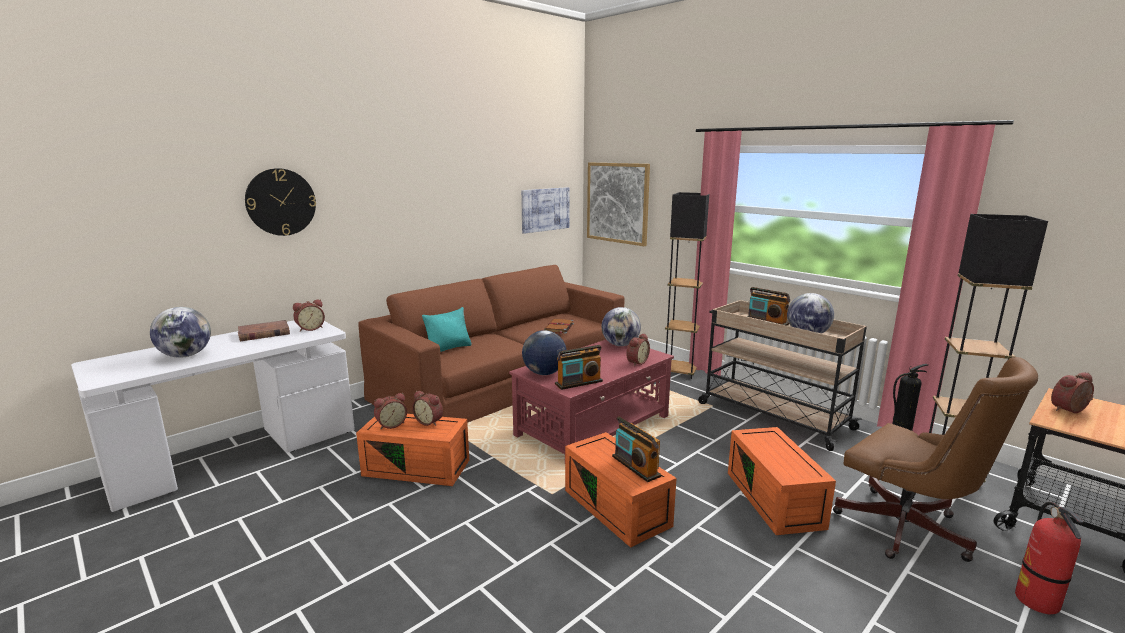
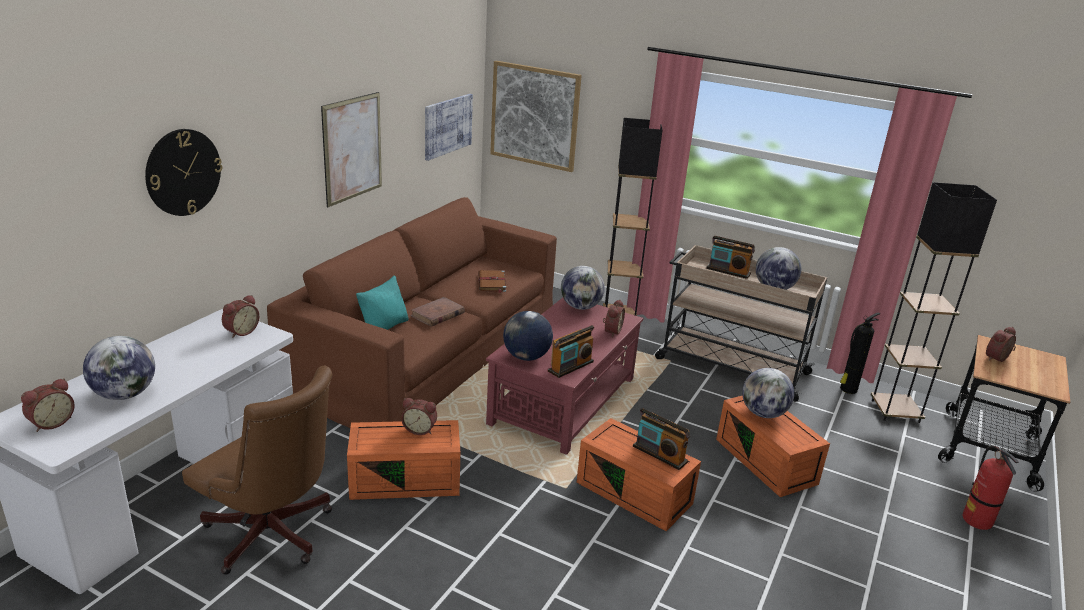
camera: 20 degrees left, 10 degrees up
brown book [238,320,290,342] -> brown book moved to [410,297,465,327]
alarm clock [374,393,407,429] -> alarm clock moved to [21,378,74,432]
brown office chair [833,357,1038,562] -> brown office chair moved to [182,366,333,575]
none -> picture [321,92,382,207]
none -> globe [742,368,794,418]

